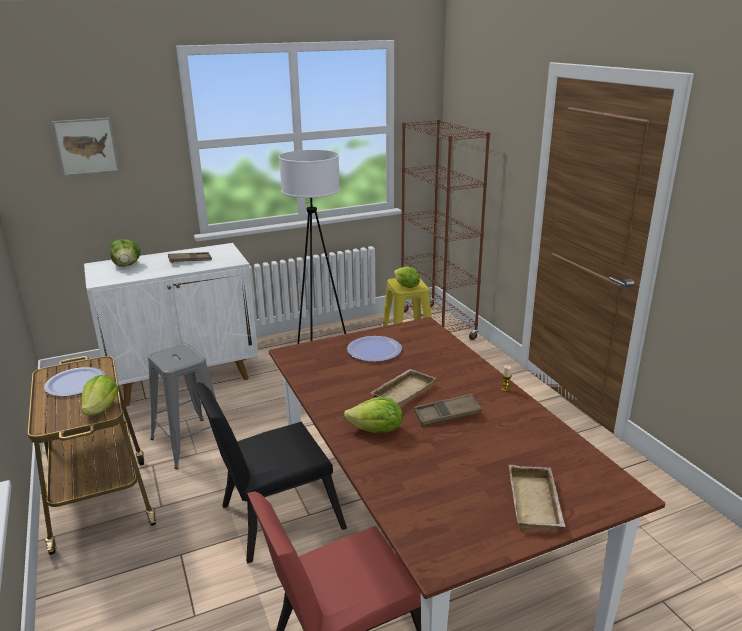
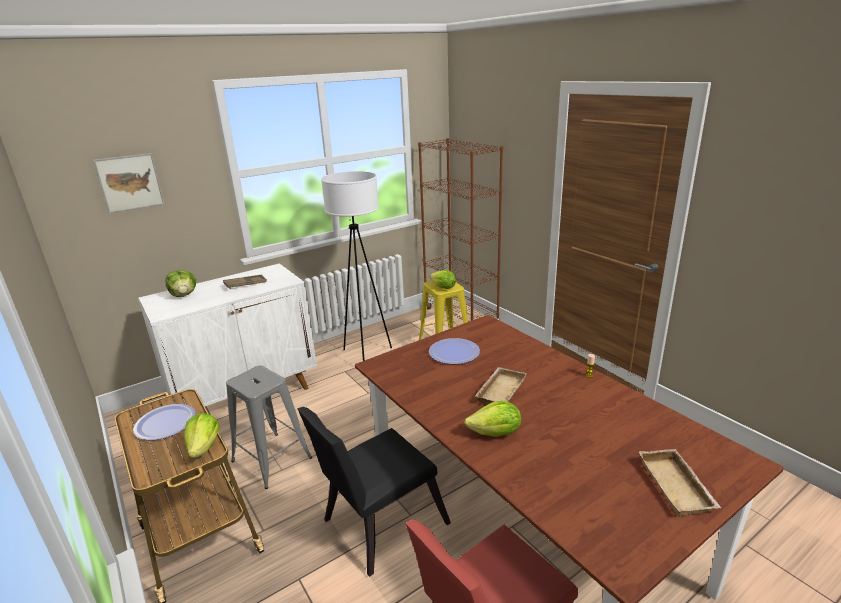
camera: 10 degrees left, 0 degrees up
brown tray [414,394,482,426] -> none

